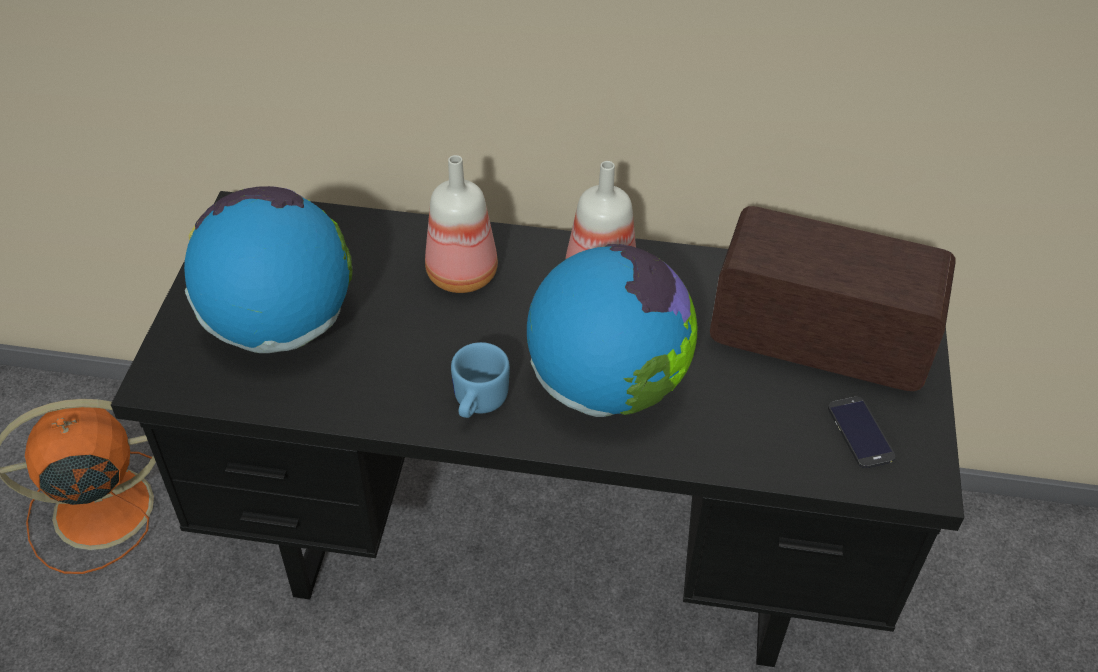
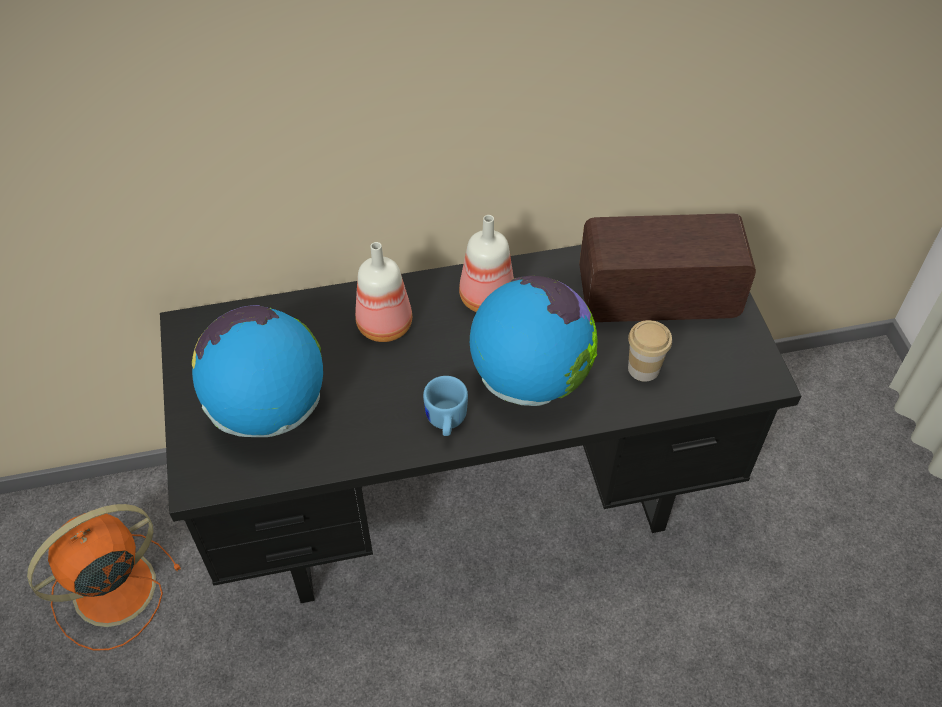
camera: 20 degrees left, 5 degrees up
phone [828,397,895,468] -> none
none -> cup [628,320,672,382]

